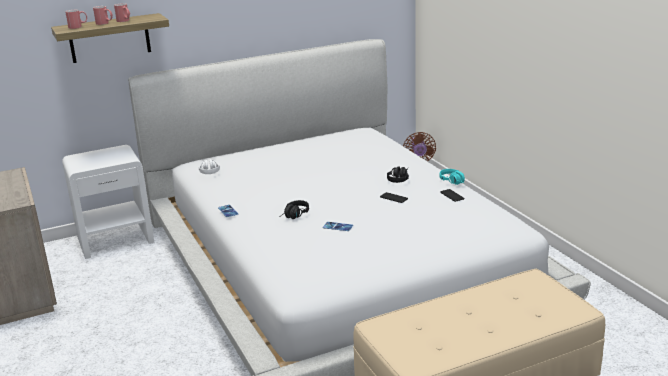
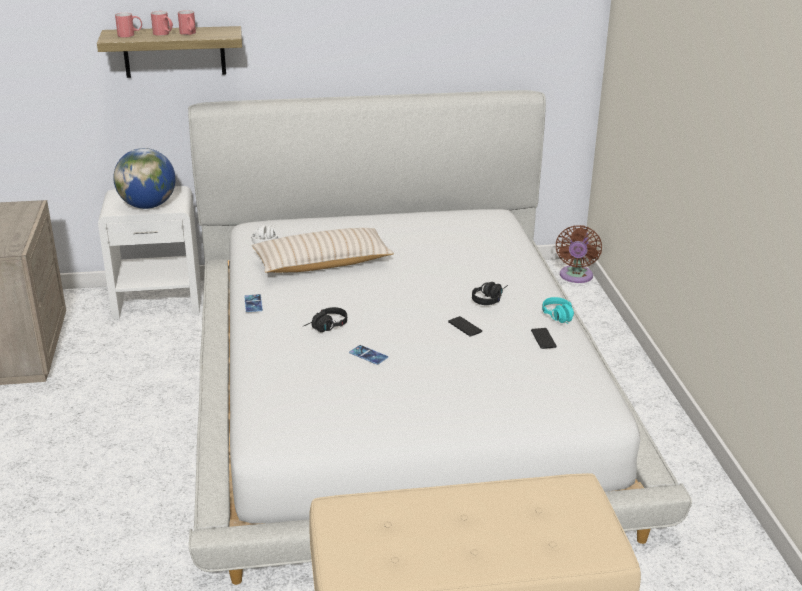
camera: 15 degrees right, 5 degrees up
none -> globe [113,148,176,209]
none -> beige pillow [252,228,394,273]

